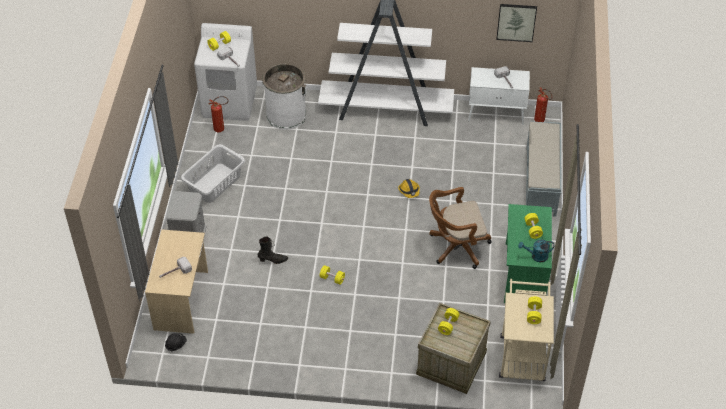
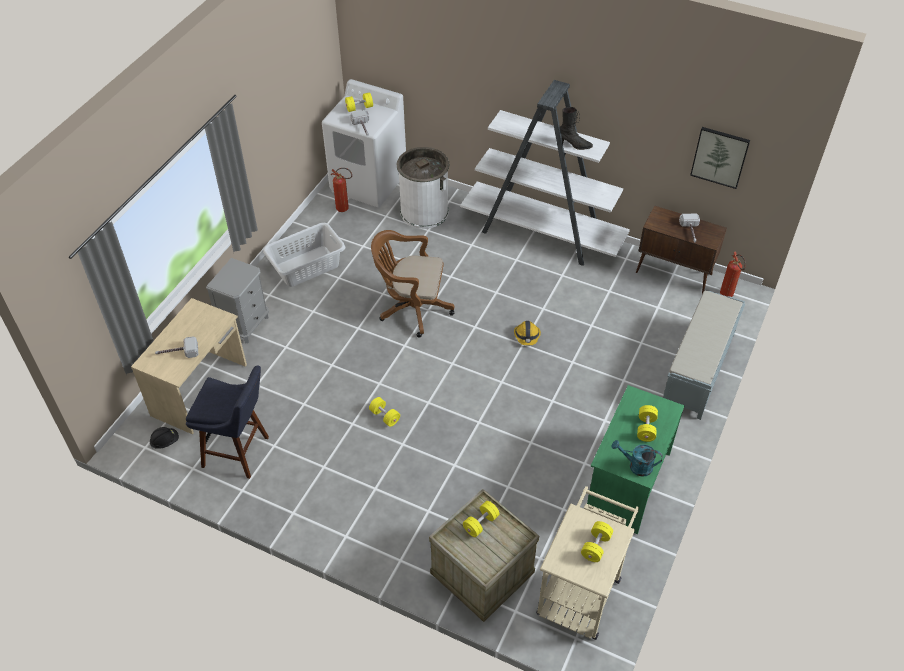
camera: 20 degrees right, 0 degrees up
black boot [258,236,288,264] -> black boot moved to [560,107,593,150]
brown office chair [429,187,492,269] -> brown office chair moved to [371,230,454,338]
white cabinet [468,67,530,125] -> brown cabinet [636,206,727,294]
none -> blue stool [186,365,269,479]

